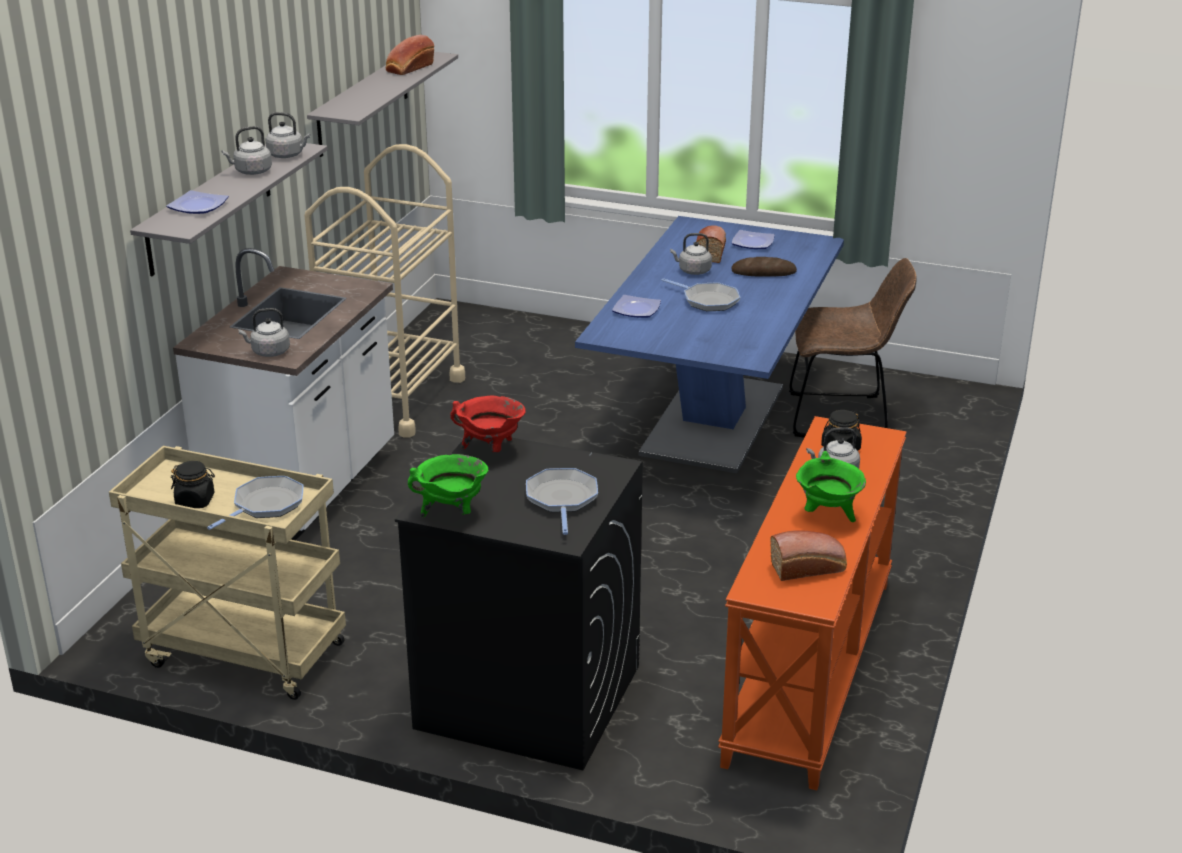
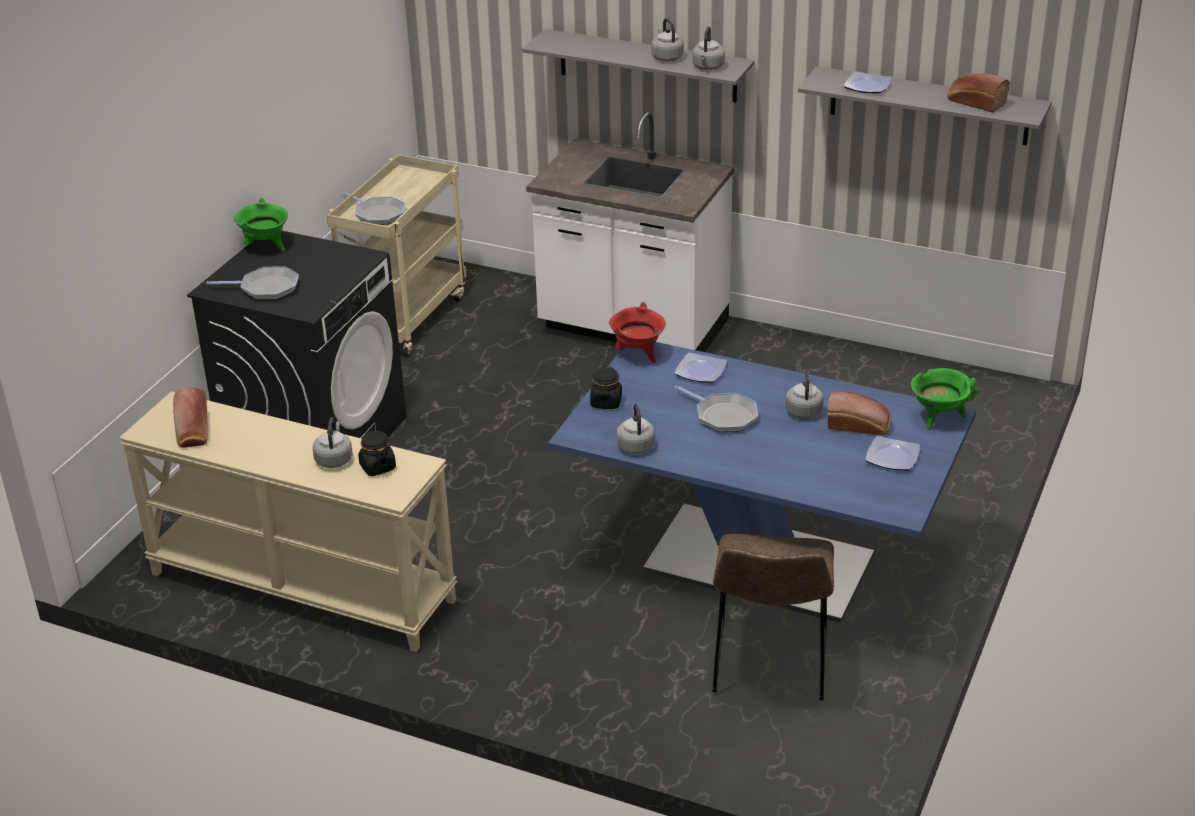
camera: 95 degrees right, 5 degrees up
plate [166,190,229,214] -> plate moved to [844,71,892,93]
black jar [171,461,215,508] -> black jar moved to [590,366,622,409]
grey kettle [238,308,290,357] -> grey kettle moved to [617,403,655,454]
beige cart [304,144,465,437] -> none
red cooking pot [450,396,526,452] -> red cooking pot moved to [609,302,666,363]
frying pan [662,278,740,311] -> frying pan turned 90 degrees counterclockwise [674,385,758,432]
orange console table [718,416,907,790] -> beige console table [119,391,457,652]
bread [731,257,797,277] -> none
green cooking pot [796,451,866,522] -> green cooking pot moved to [911,368,978,430]

